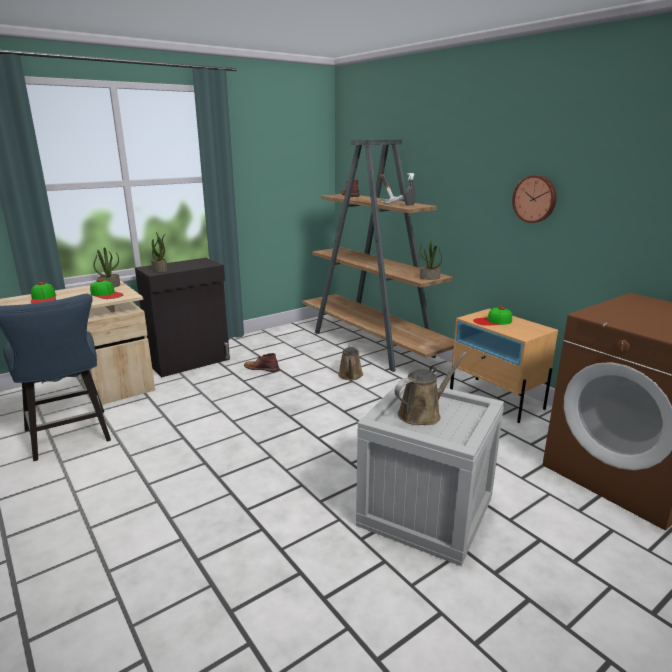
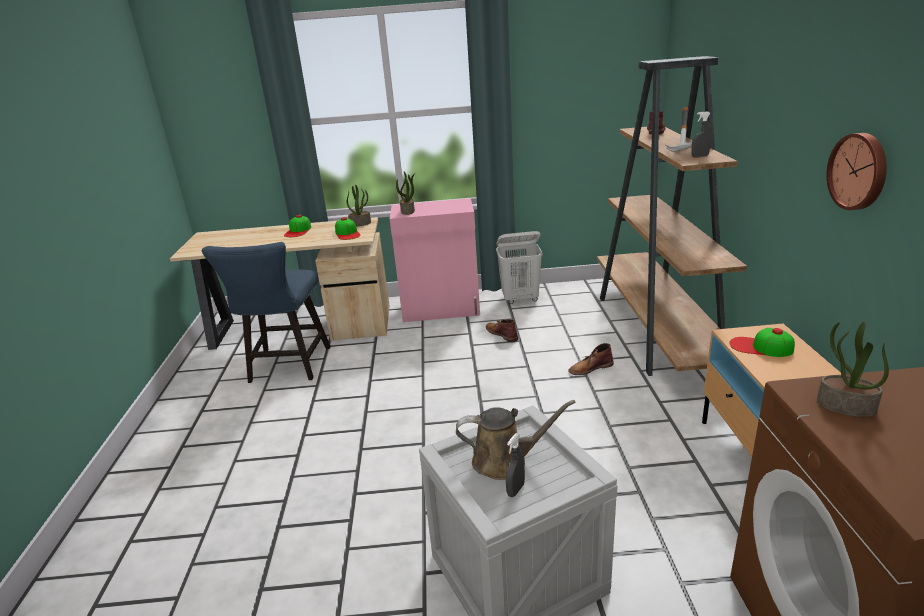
camera: 35 degrees right, 5 degrees up
black cabinet [135,258,230,377] -> pink cabinet [390,198,480,322]
brown watering can [338,345,363,380] -> brown boot [568,343,614,375]
potted plant [420,240,442,280] -> potted plant moved to [817,322,889,417]
none -> white laundry basket [496,231,543,304]
none -> grey spray bottle [506,433,525,497]

